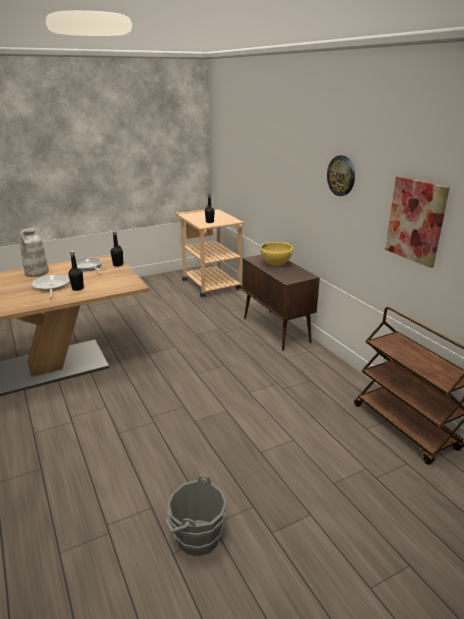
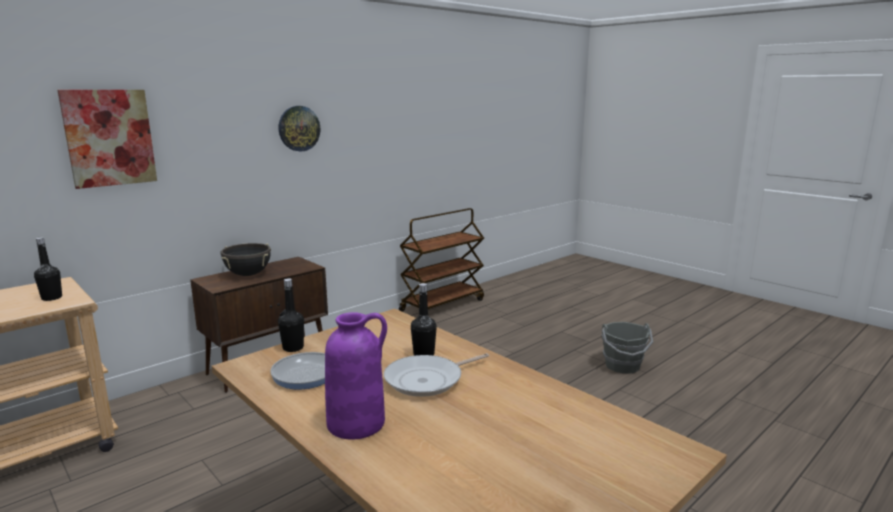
camera: 105 degrees left, 10 degrees down
white vase [20,228,49,277] -> purple vase [325,312,387,440]
yellow cooking pot [260,242,293,266] -> black cooking pot [221,243,271,276]
picture [385,176,450,268] -> picture moved to [58,90,157,189]

